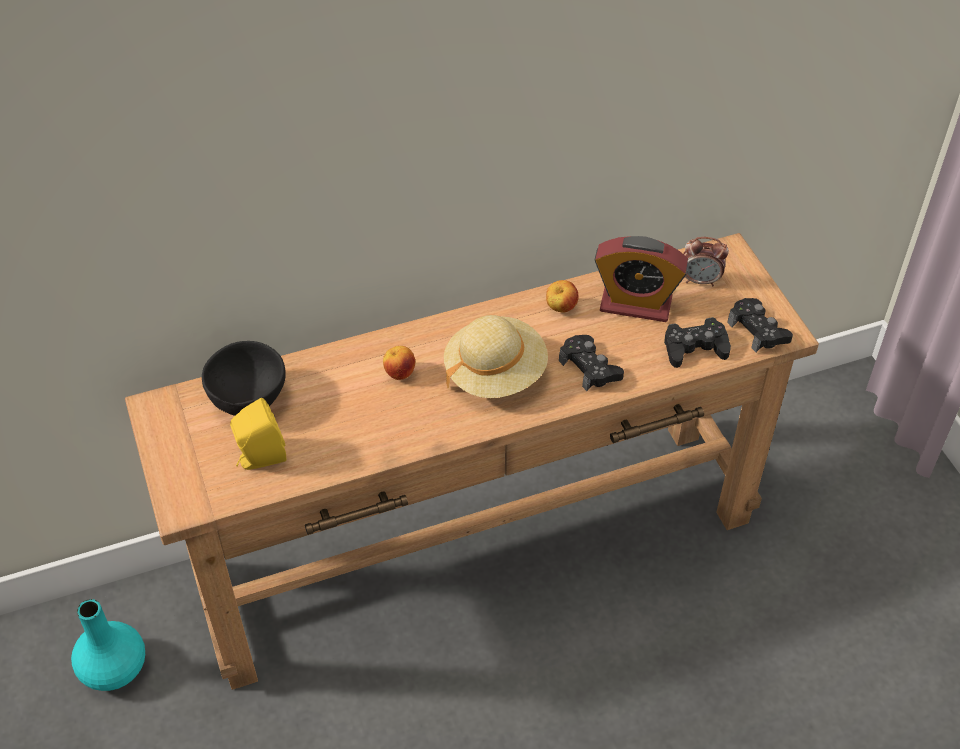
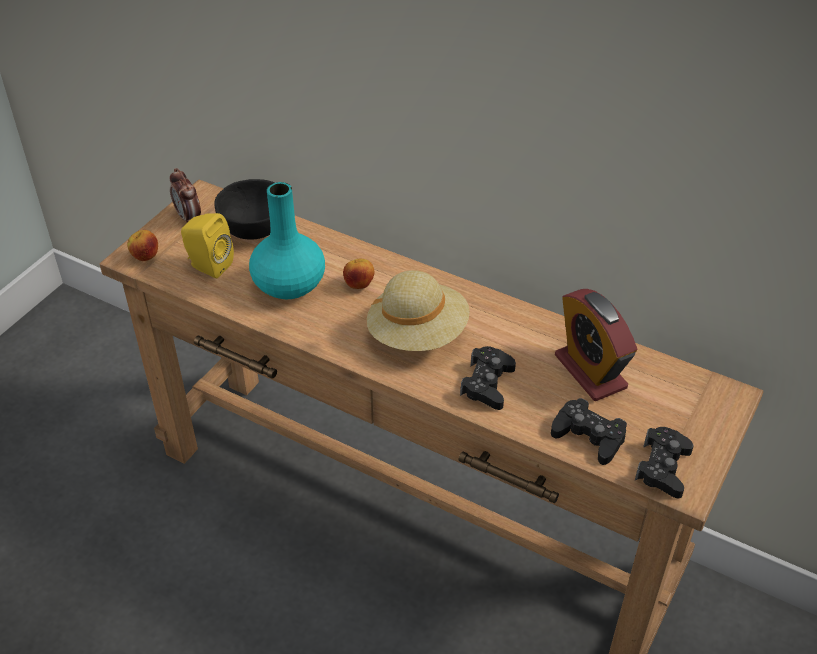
camera: 50 degrees right, 5 degrees down
turquoise vase [71,599,145,691] -> turquoise vase moved to [249,182,325,299]
apple [546,280,579,313] -> apple moved to [127,230,158,261]
alarm clock [683,237,729,286] -> alarm clock moved to [170,168,201,223]

